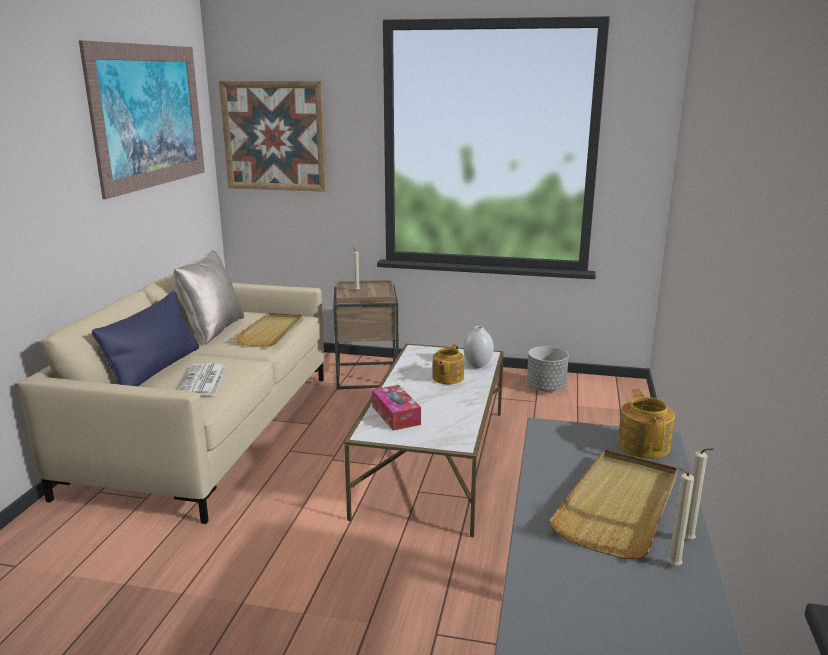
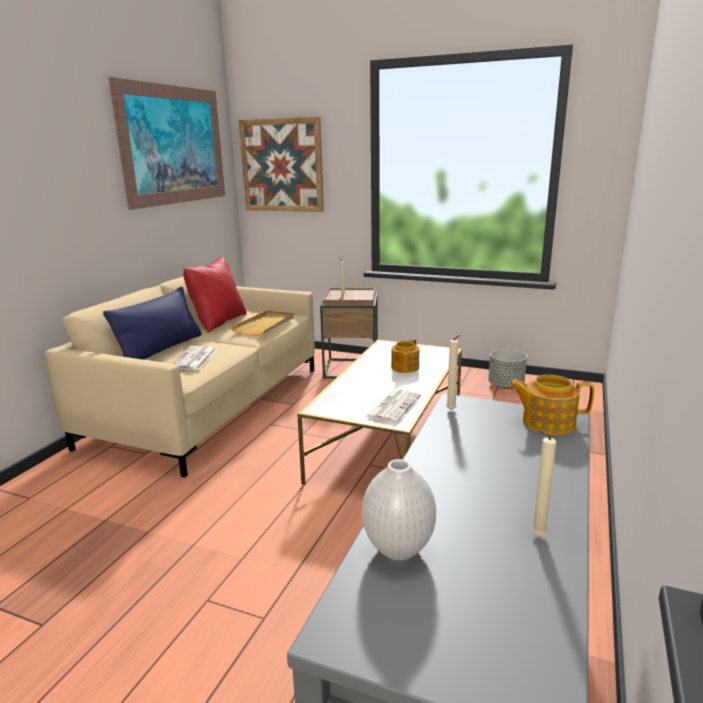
camera: 10 degrees right, 0 degrees up
beige pillow [173,250,244,345] -> red pillow [183,257,247,333]
tissue box [372,385,421,431] -> none
white vase [463,326,494,368] -> white vase moved to [362,459,436,561]
beige tray [548,449,677,559] -> none
teapot [617,389,675,459] -> teapot turned 90 degrees counterclockwise [509,375,594,435]
beige candle [685,448,714,540] -> beige candle moved to [446,335,461,410]
none -> newspaper [364,389,421,423]

